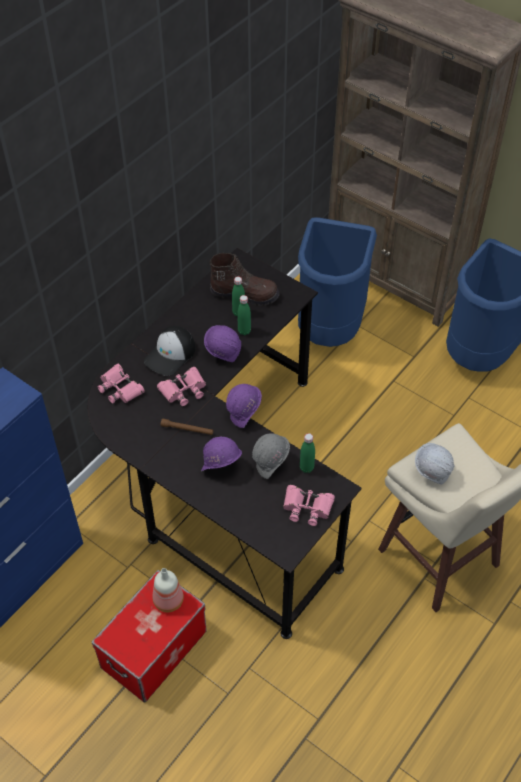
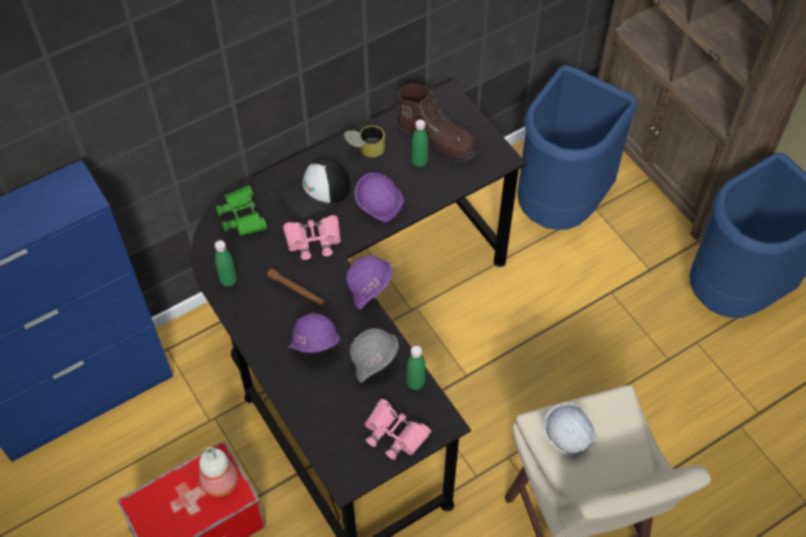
camera: 20 degrees right, 5 degrees up
pink binoculars [97,363,145,404] -> green binoculars [216,185,267,236]
green bottle [237,295,251,335] -> green bottle moved to [215,240,237,287]
none -> can [344,125,385,157]

